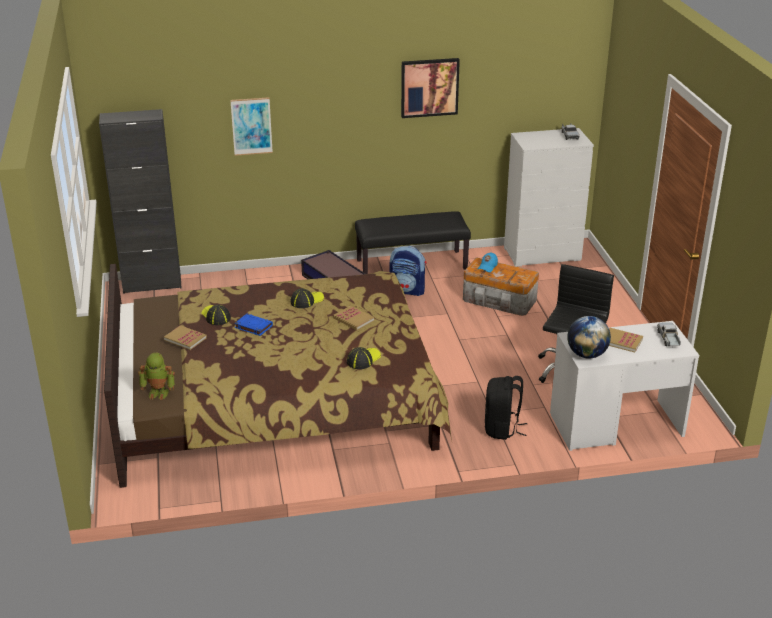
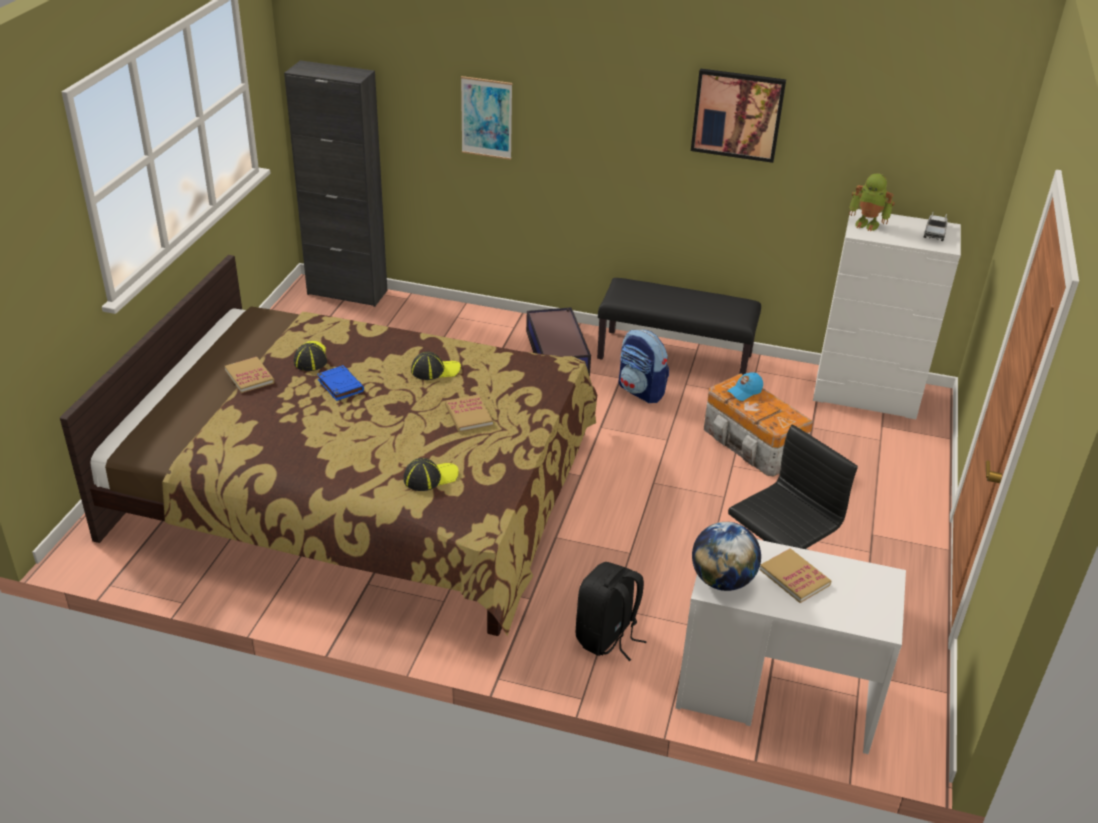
camera: 25 degrees right, 5 degrees up
toy robot [138,352,175,400] -> toy robot moved to [849,174,895,232]
toy truck [657,322,681,348] -> none

